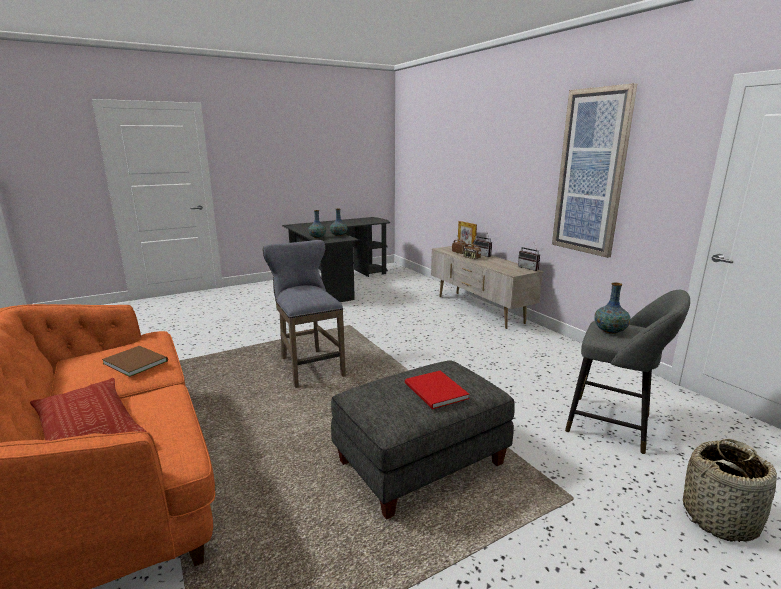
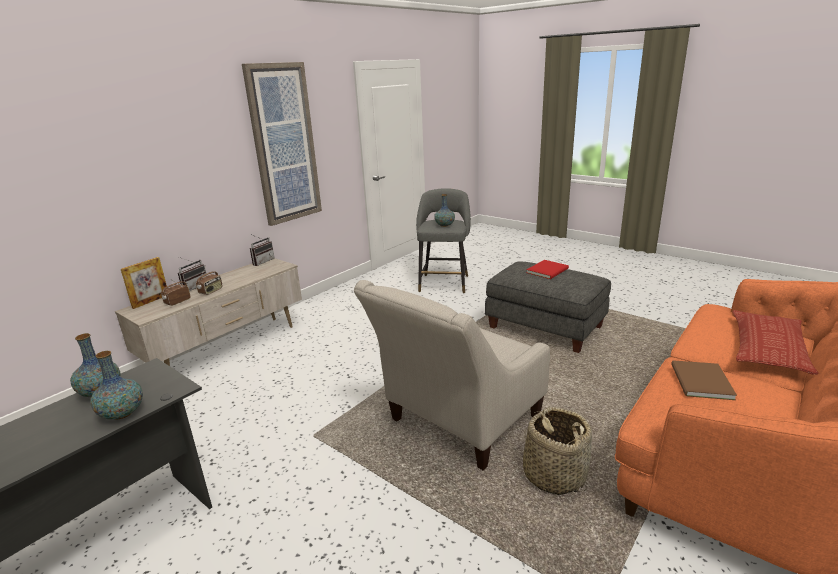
camera: 110 degrees left, 5 degrees up
grey stool [263,240,346,388] -> beige armchair [354,280,550,470]
basket [683,439,777,542] -> basket moved to [523,407,592,495]

